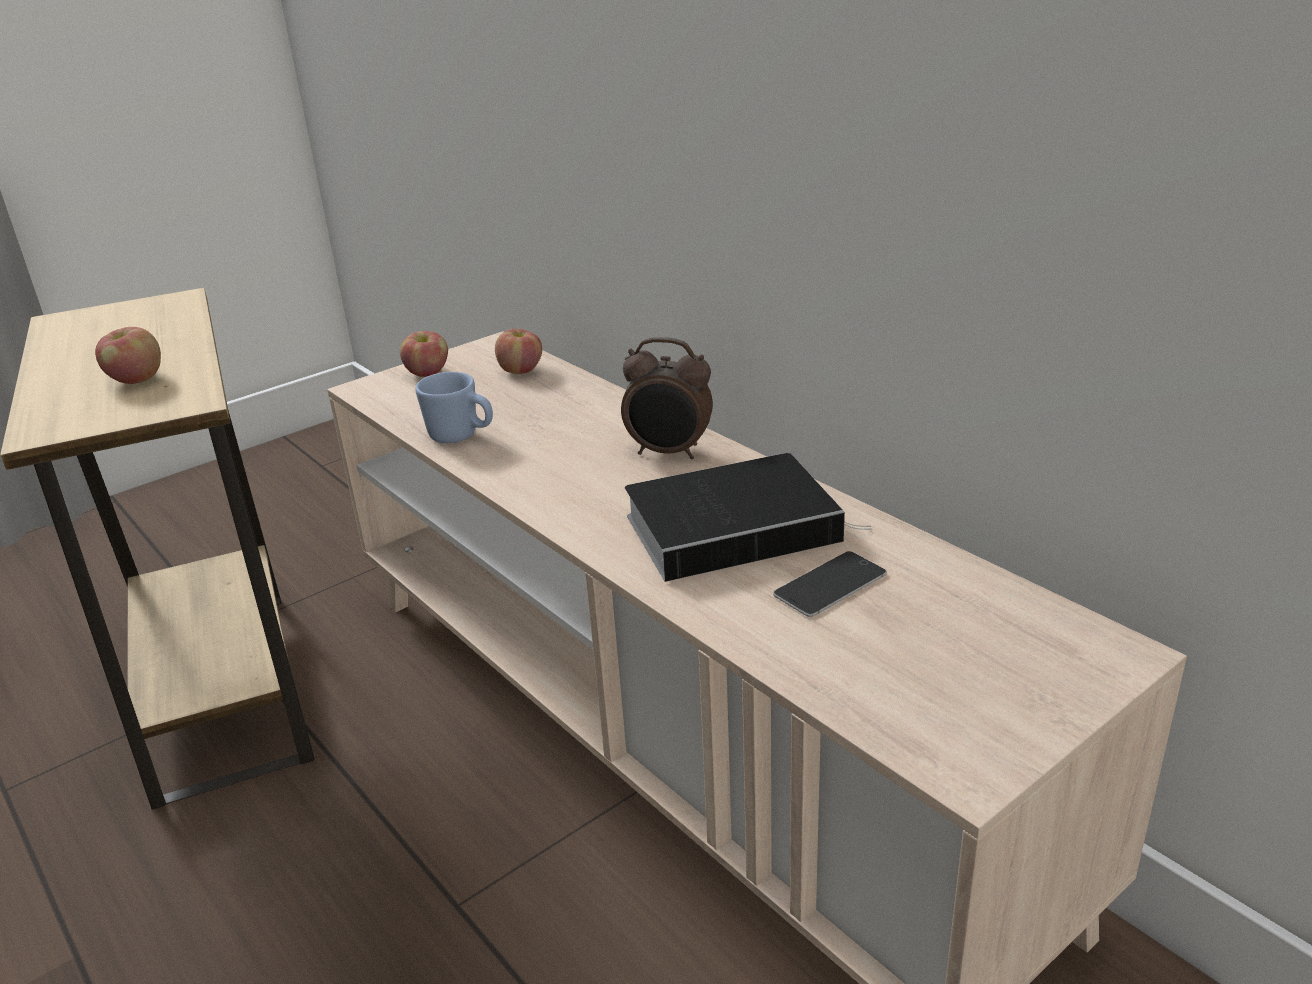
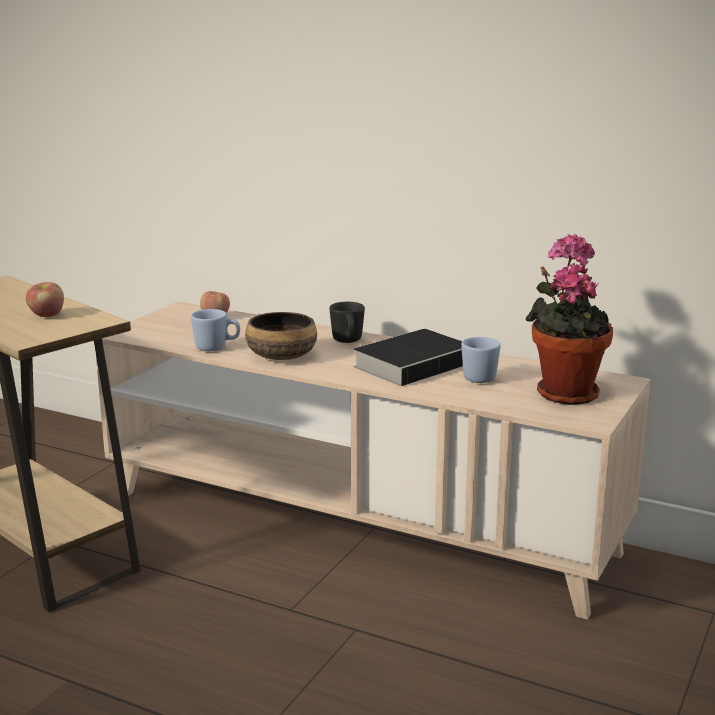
camera: 25 degrees left, 10 degrees down
apple [400,331,448,377] -> none
alarm clock [621,337,713,459] -> black mug [330,302,365,343]
phone [773,551,887,617] -> blue mug [461,337,501,383]
none -> bowl [245,312,317,360]
none -> potted plant [525,234,613,405]

